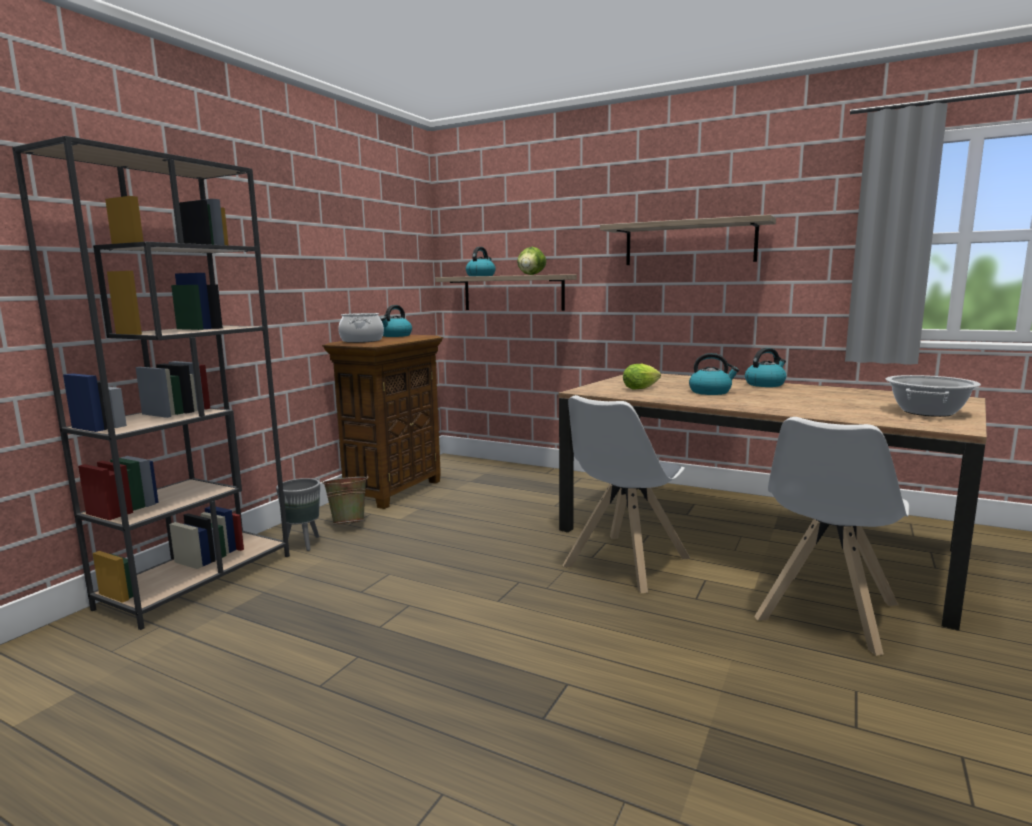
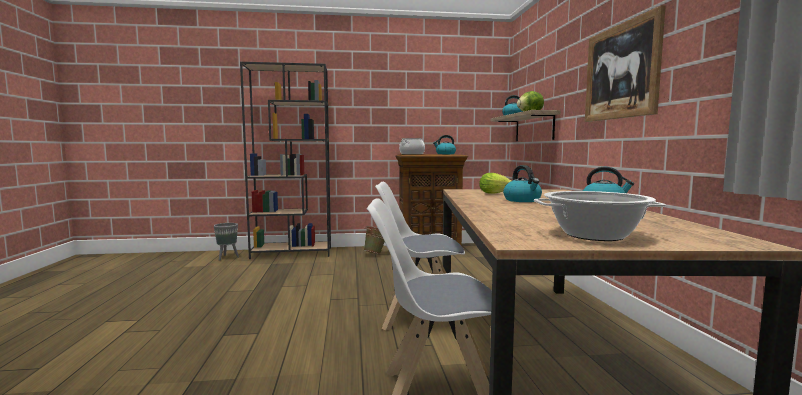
camera: 55 degrees right, 5 degrees down
grey planter [276,478,320,551] -> grey planter moved to [214,223,239,261]
shelf [600,215,776,265] -> picture [585,5,666,122]

